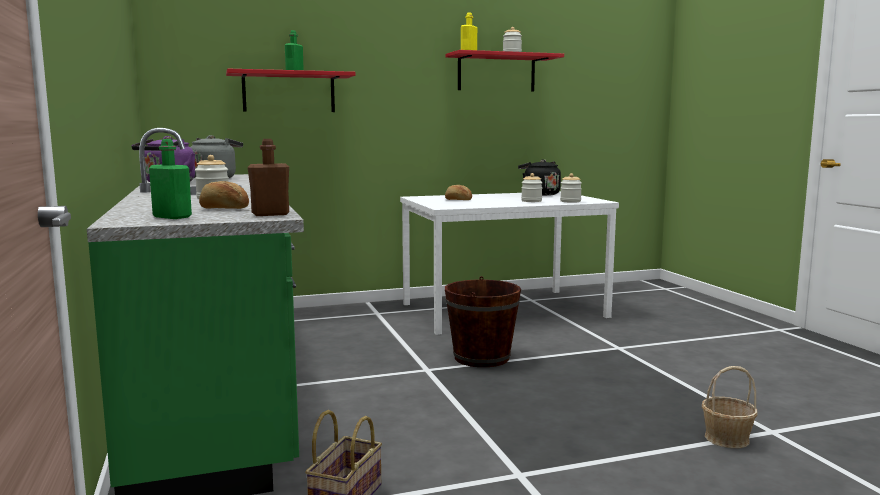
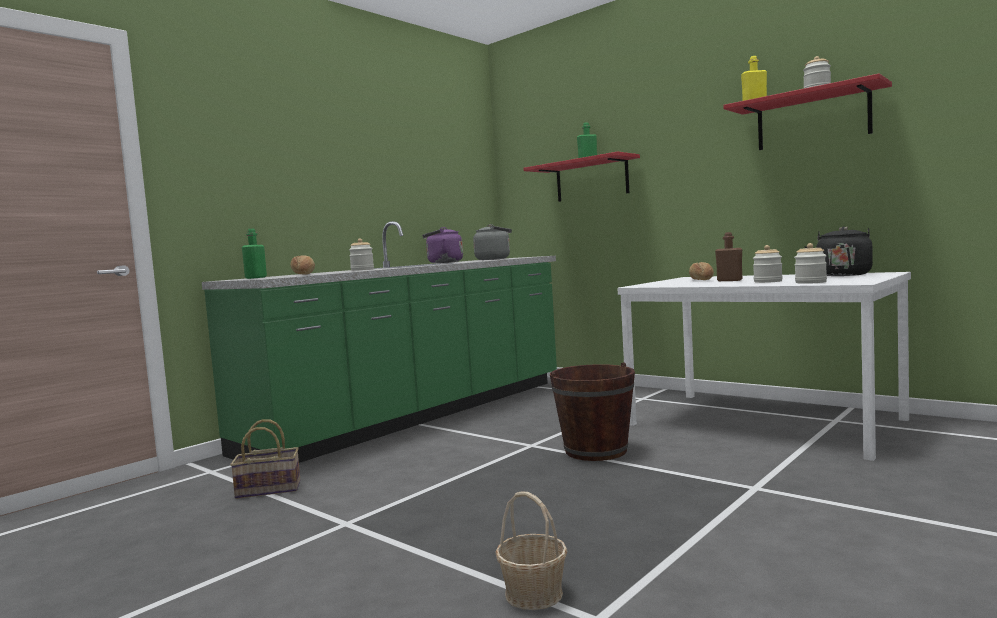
camera: 60 degrees right, 5 degrees down
brown bottle [247,139,289,216] -> brown bottle moved to [715,232,743,281]

